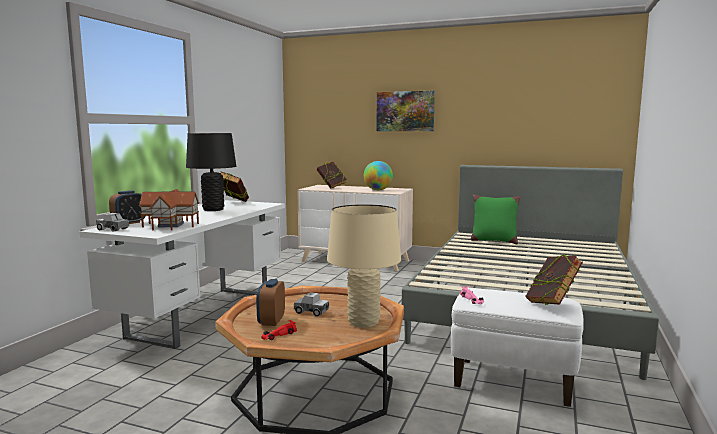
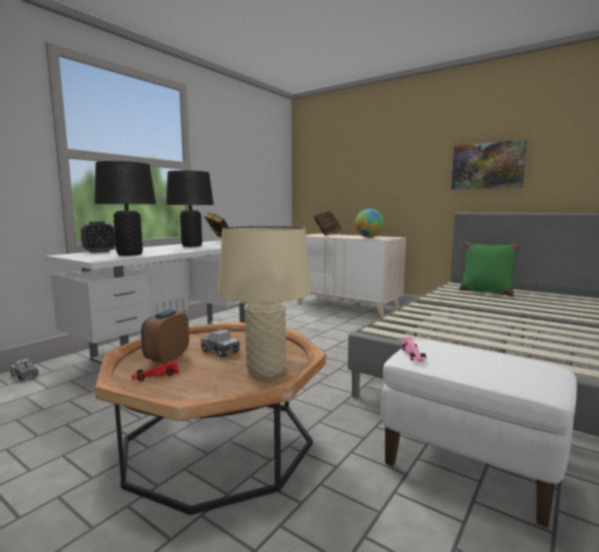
camera: 15 degrees right, 0 degrees up
toy truck [96,213,129,232] -> toy truck moved to [10,359,39,380]
toy house [139,189,200,230] -> black table lamp [94,161,156,256]
picture [376,91,435,131] -> picture moved to [451,140,527,189]
book [525,253,583,305] -> none

